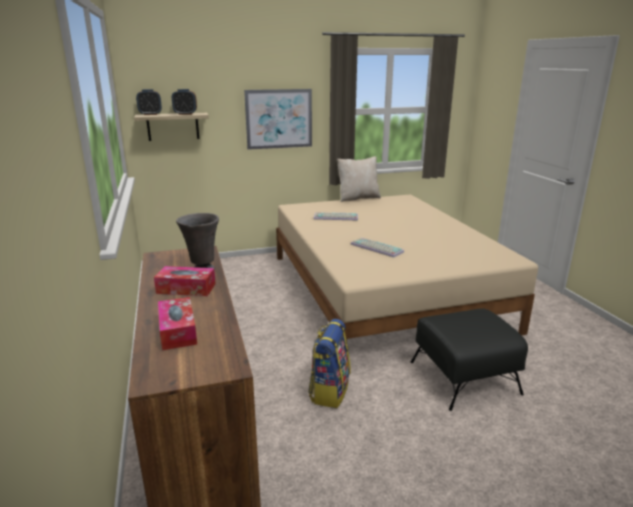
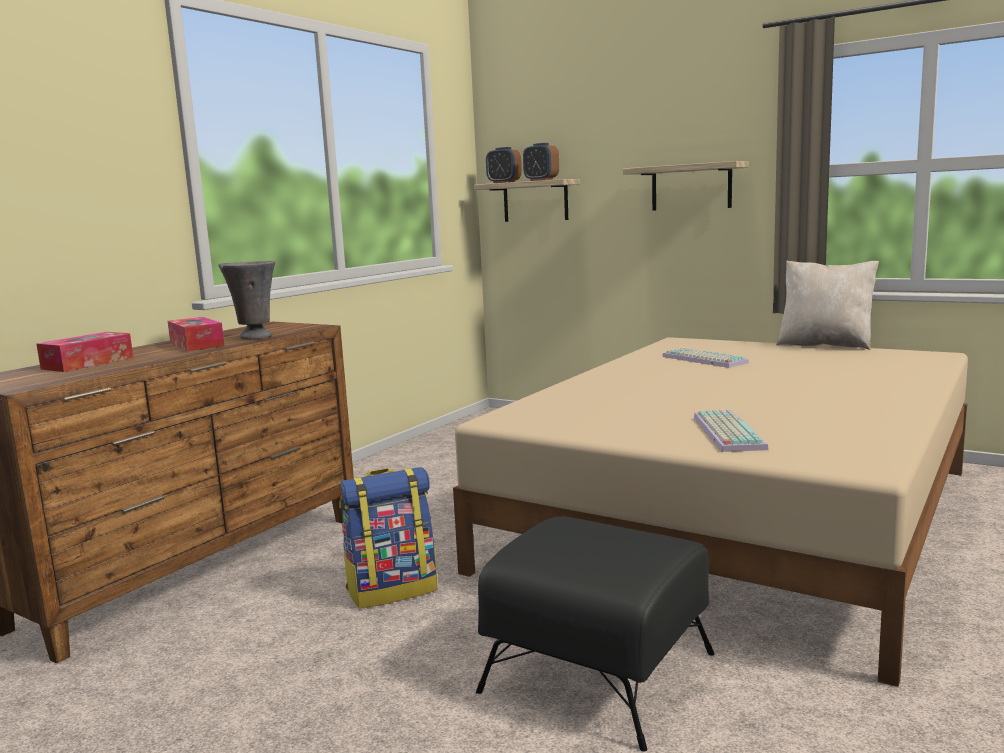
camera: 50 degrees right, 10 degrees down
picture [244,89,312,150] -> shelf [623,161,749,211]
keyboard [350,237,404,257] -> keyboard moved to [694,409,769,452]

